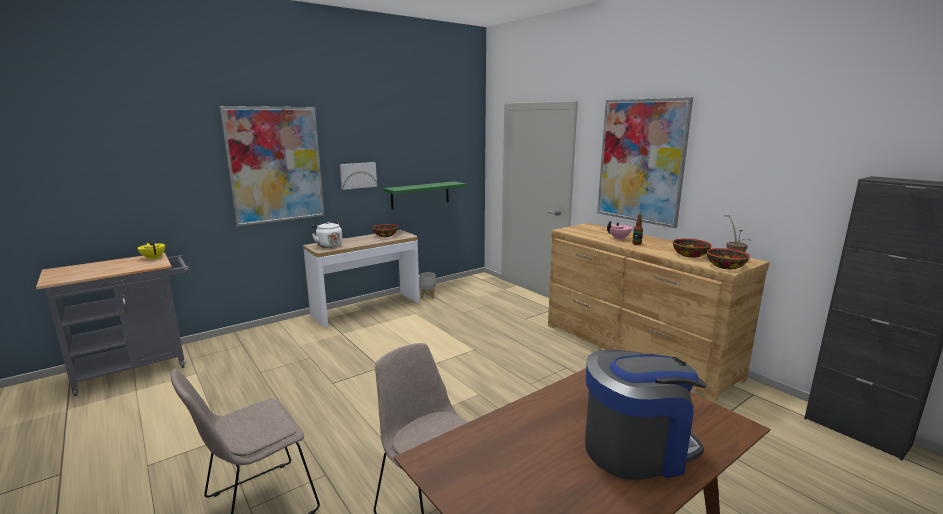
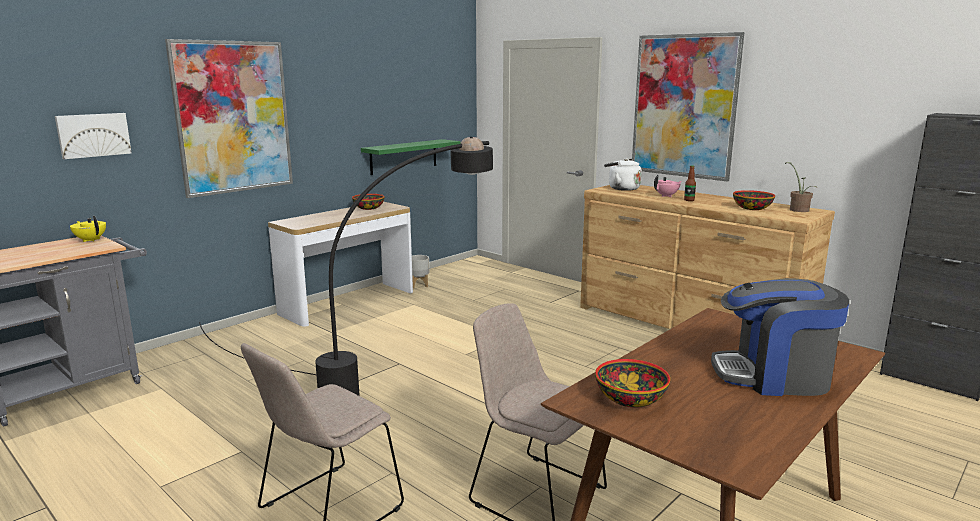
camera: 10 degrees left, 0 degrees up
white kettle [311,222,343,248] -> white kettle moved to [604,158,642,191]
picture [340,162,377,190] -> picture moved to [55,113,132,159]
coffee machine [585,349,707,480] -> coffee machine turned 150 degrees counterclockwise [711,278,849,396]
bowl [707,248,750,269] -> bowl moved to [595,359,670,408]
none -> black floor lamp [199,137,493,396]

